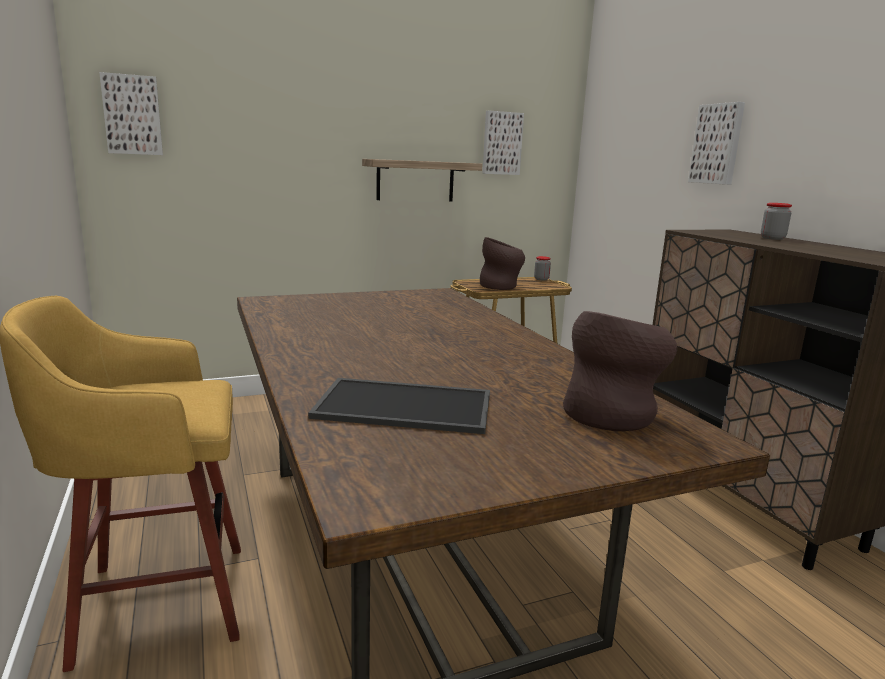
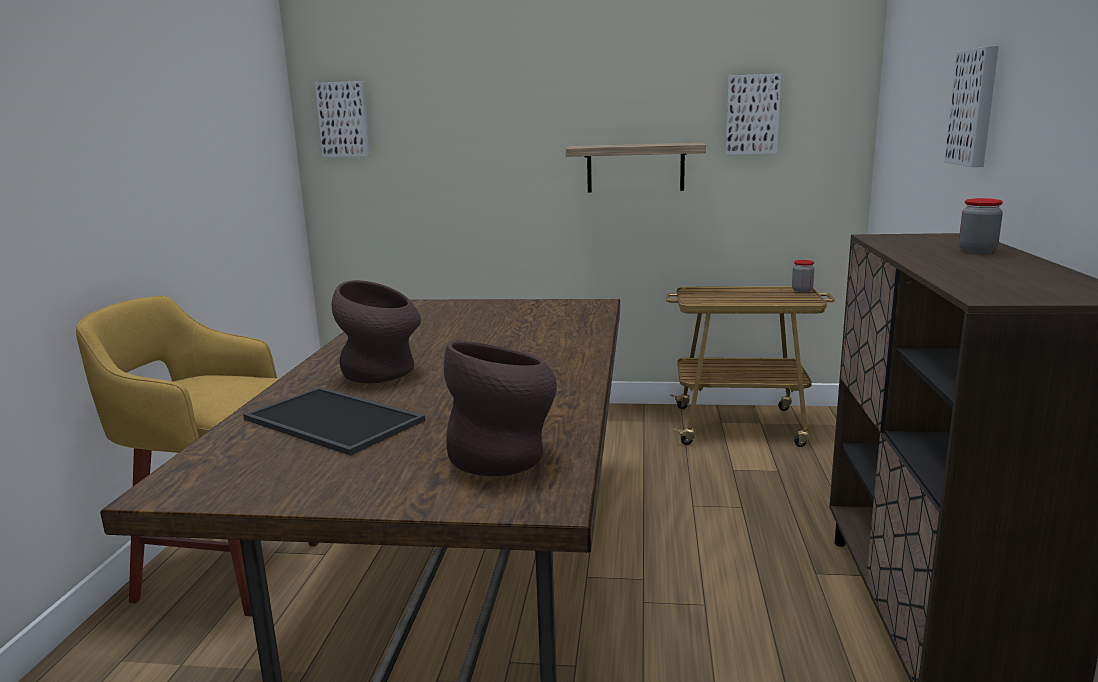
camera: 30 degrees right, 0 degrees up
brown vase [480,237,525,290] -> brown vase moved to [331,280,421,383]

